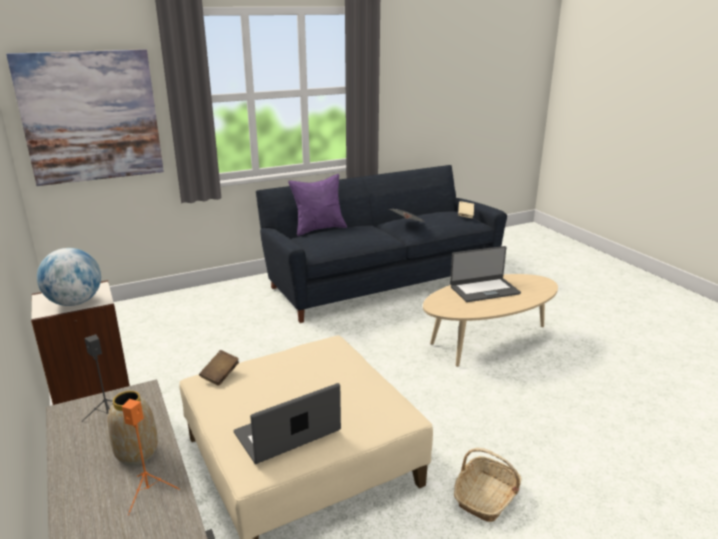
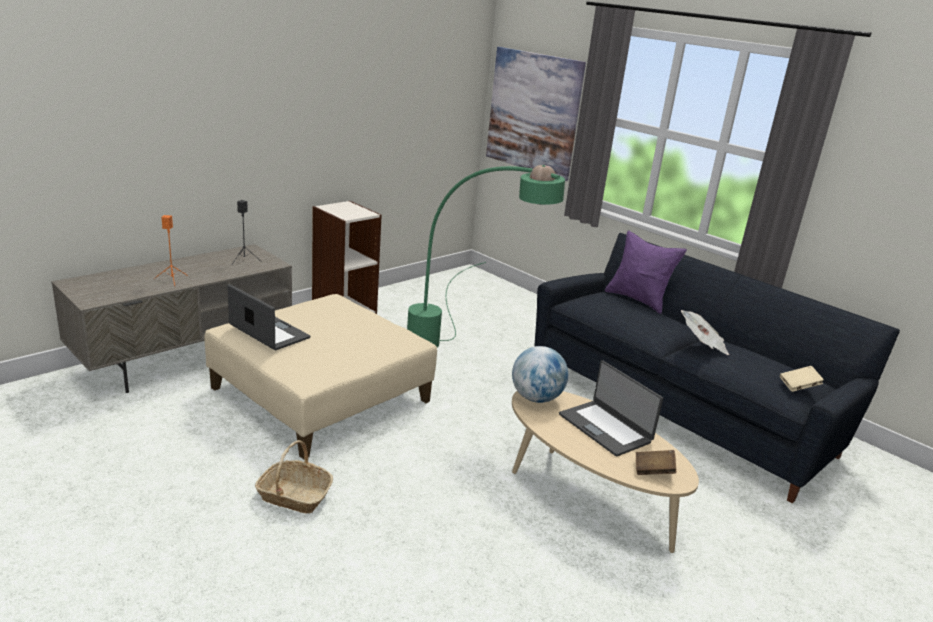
camera: 70 degrees right, 0 degrees up
globe [37,248,101,306] -> globe moved to [512,346,568,403]
vase [108,391,158,466] -> none
brown book [199,350,239,386] -> brown book moved to [636,450,677,475]
none -> green floor lamp [407,165,565,347]

